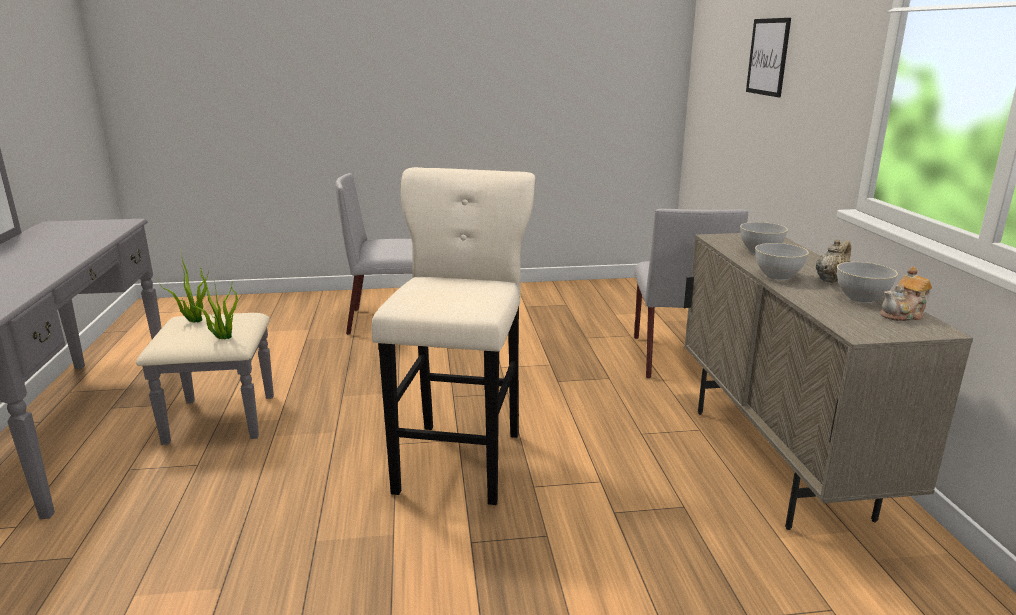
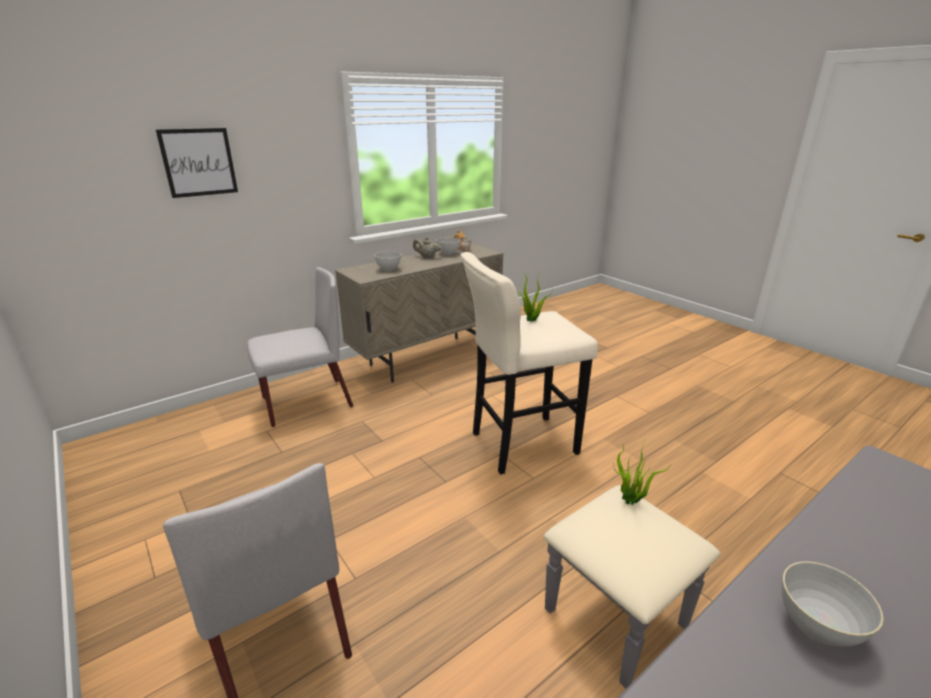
camera: 120 degrees left, 5 degrees up
potted plant [158,254,209,323] -> potted plant moved to [514,273,552,322]
grey bowl [755,243,809,280] -> grey bowl moved to [782,561,883,647]

